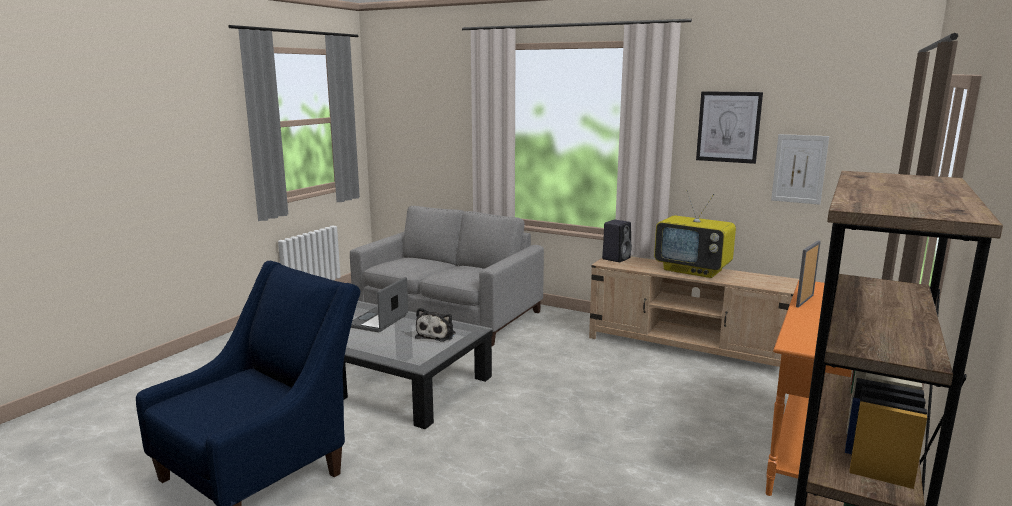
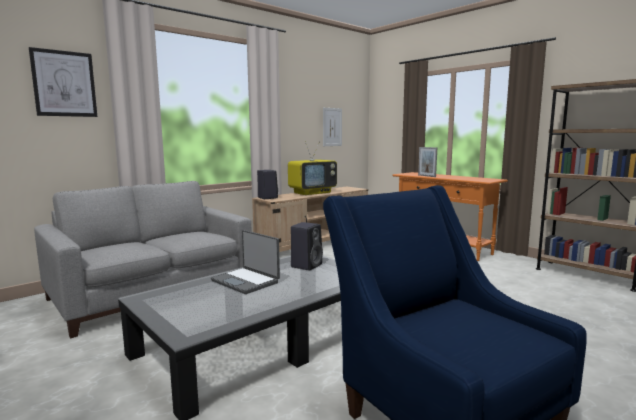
camera: 70 degrees left, 5 degrees down
plush toy [415,308,455,342] -> black speaker [291,222,323,270]
picture [696,91,763,164] -> picture moved to [29,47,97,117]

